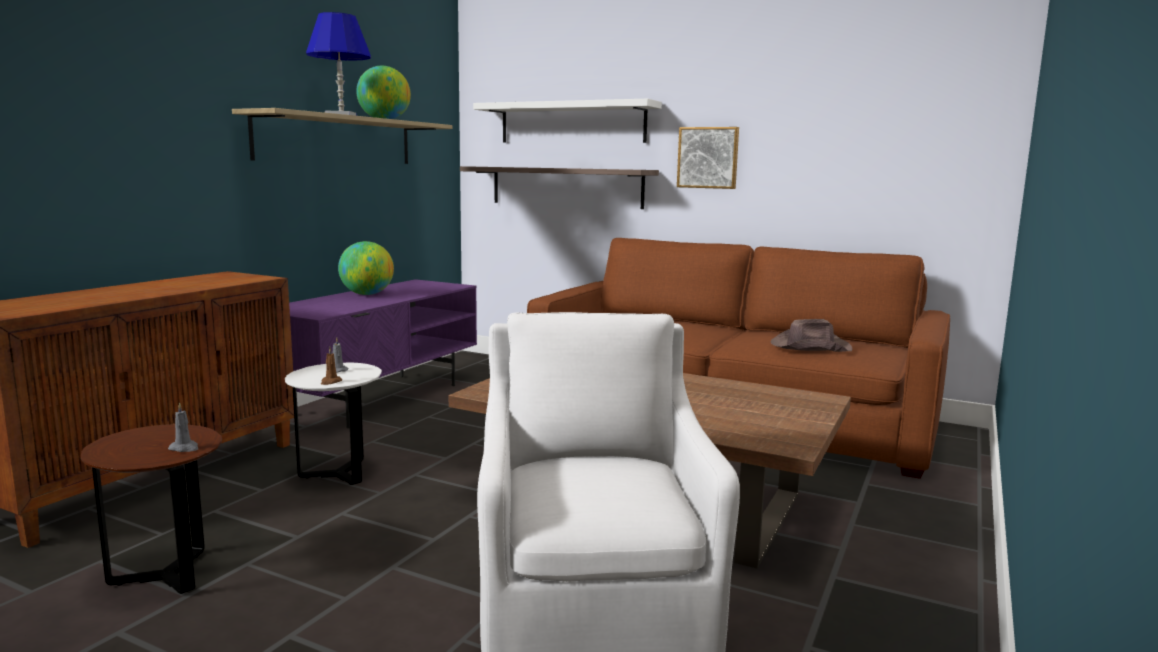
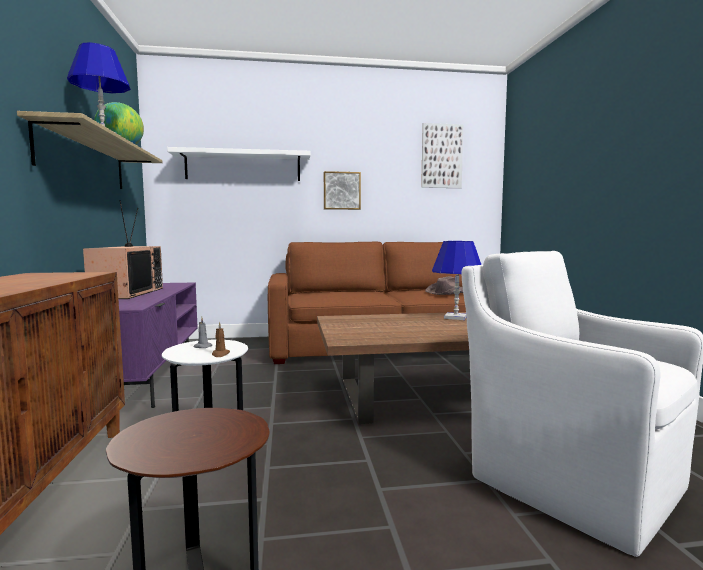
camera: 35 degrees left, 5 degrees down
grey candle [168,402,198,452] -> none
globe [338,241,394,295] -> television [83,200,163,299]
shelf [460,166,659,209] -> none
none -> picture [421,123,463,188]
none -> blue table lamp [432,241,481,320]

